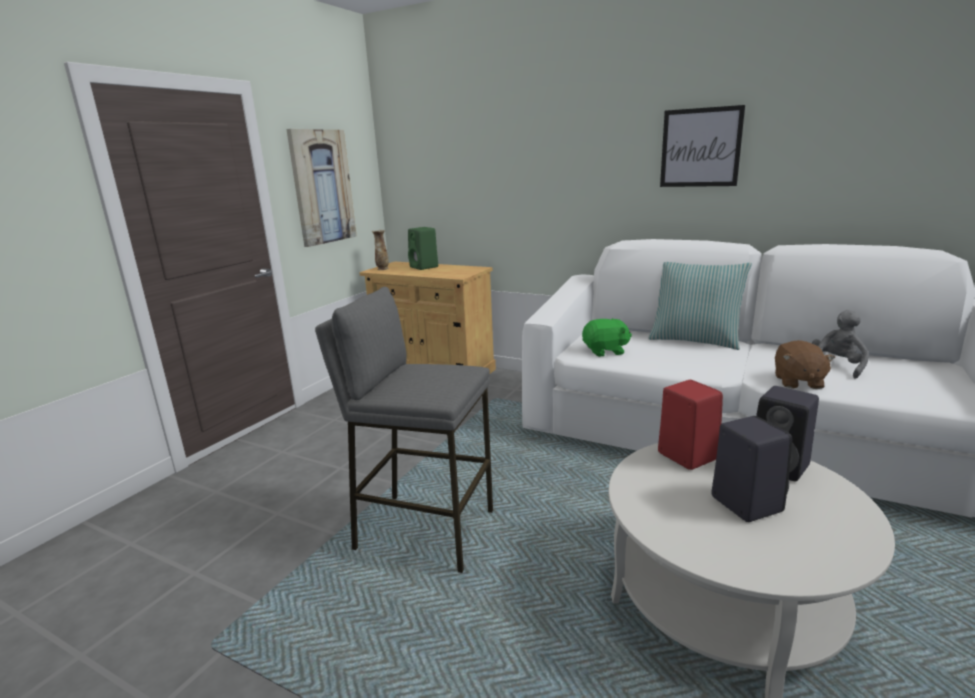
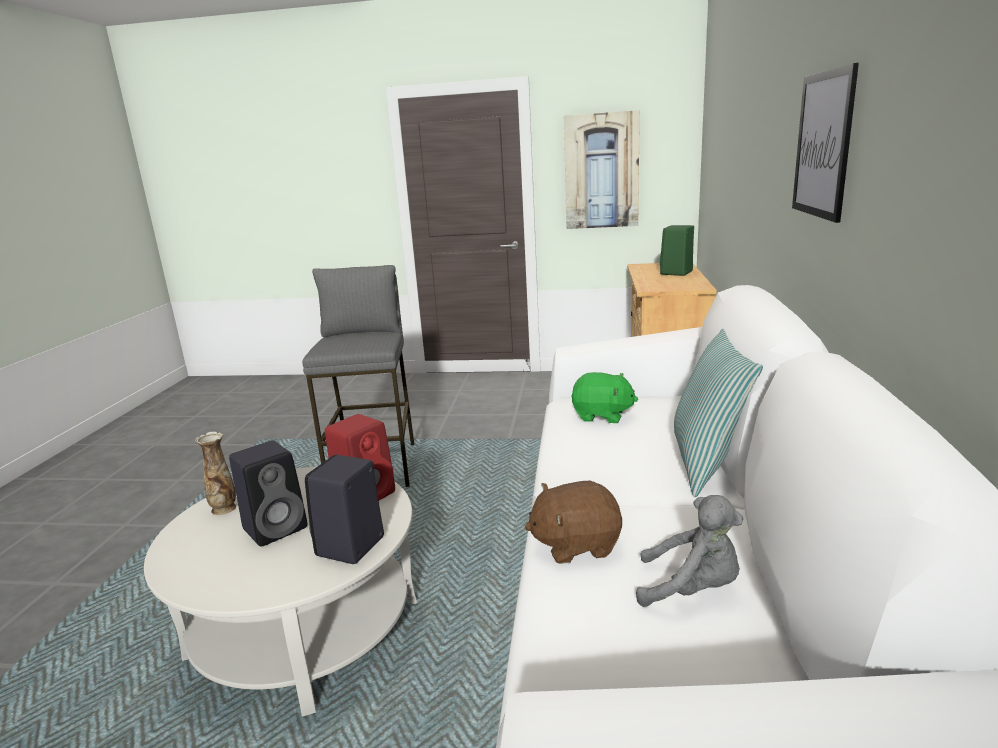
camera: 70 degrees right, 0 degrees up
vase [372,230,389,270] -> vase moved to [195,431,236,515]
green plush toy [582,318,632,357] -> green plush toy turned 45 degrees counterclockwise [571,372,638,423]

